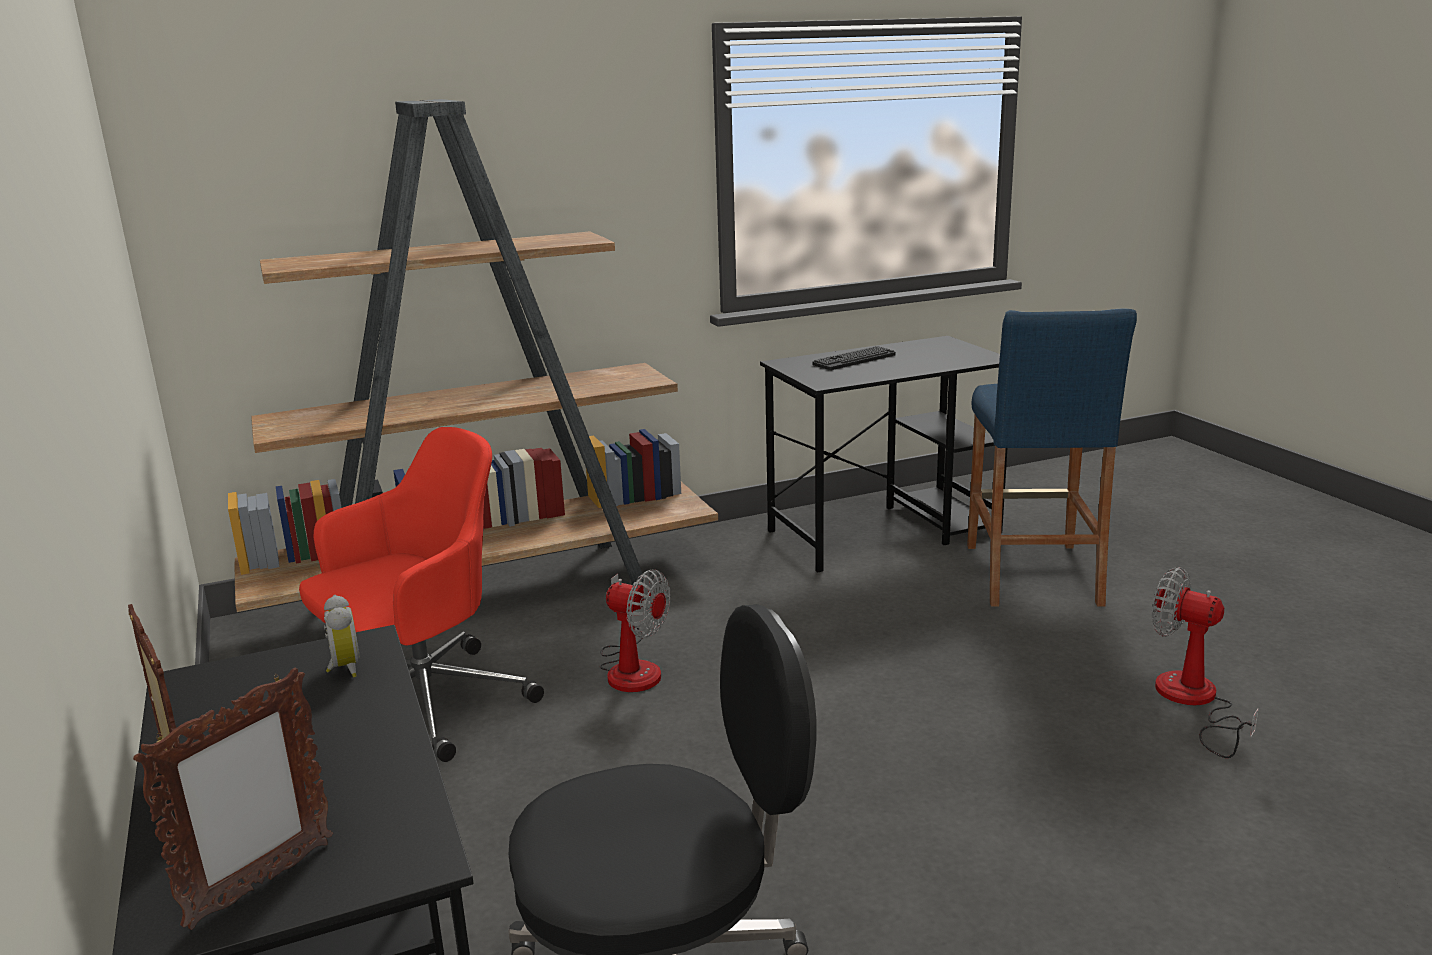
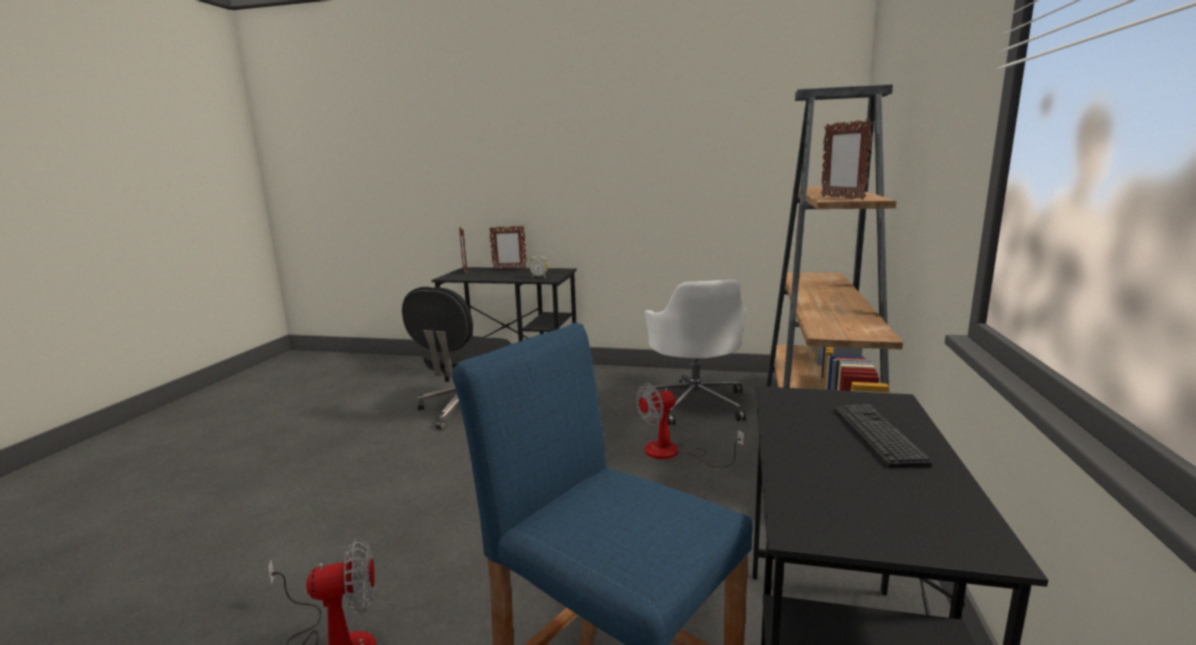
camera: 125 degrees right, 5 degrees down
red office chair [299,427,544,762] -> white office chair [642,280,746,425]
none -> picture frame [821,119,873,200]

